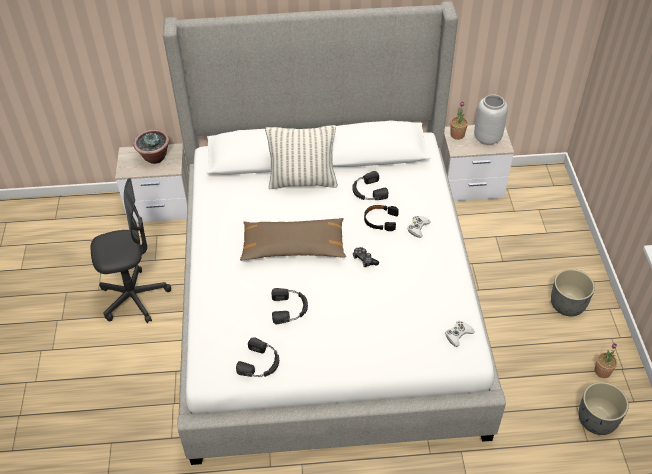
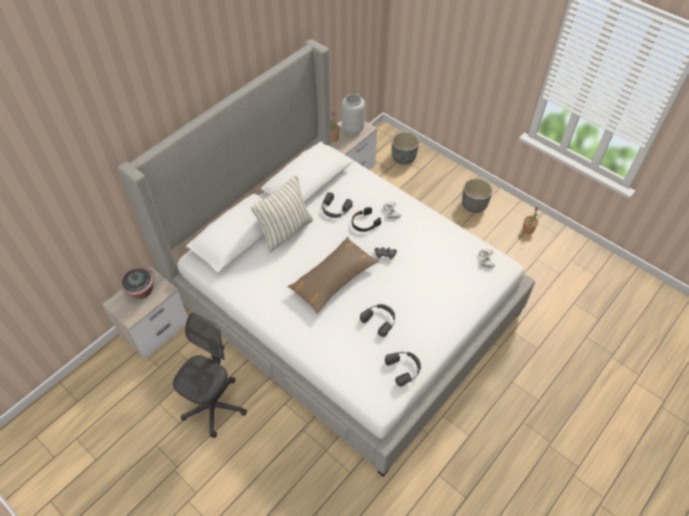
camera: 45 degrees left, 5 degrees up
grey planter [579,382,629,435] -> grey planter moved to [392,132,419,165]

